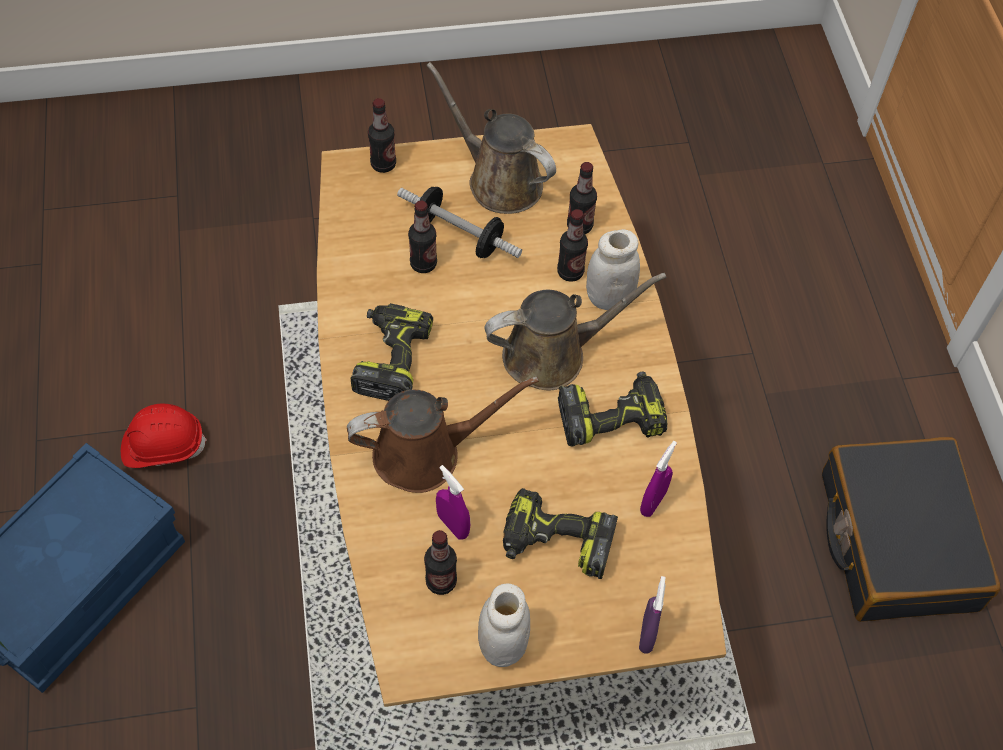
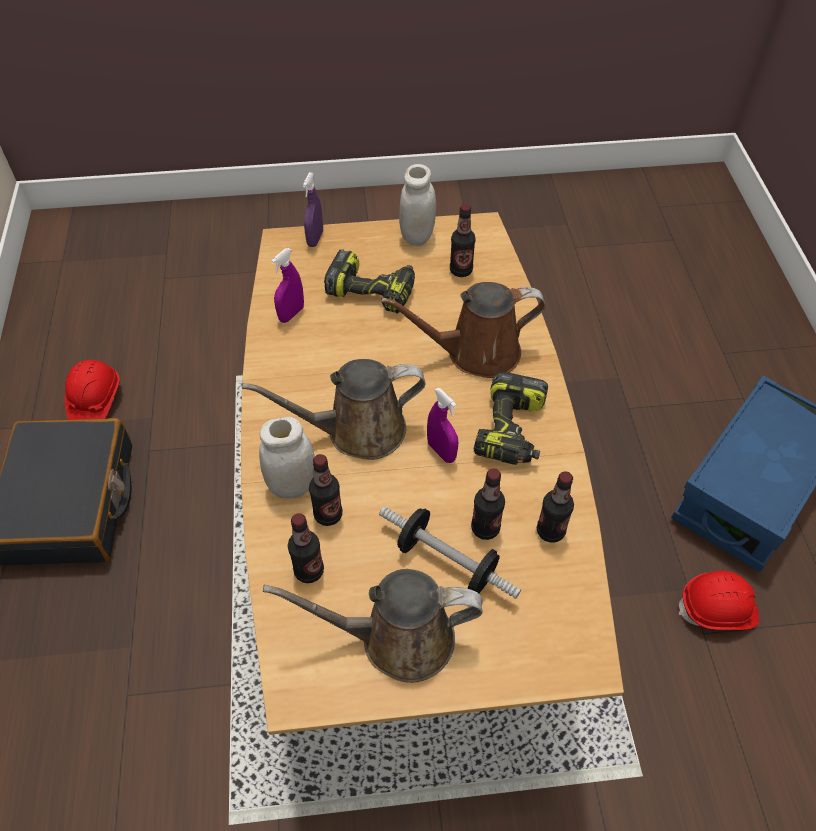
camera: 175 degrees left, 5 degrees down
bottle [368,98,396,173] -> bottle moved to [537,471,574,543]
brown watering can [426,62,556,214] -> brown watering can turned 135 degrees clockwise [263,569,483,683]
purple spray bottle [436,465,470,540] -> purple spray bottle moved to [427,388,458,463]
power drill [558,372,667,446] -> none
none -> red hard hat [65,360,120,420]

